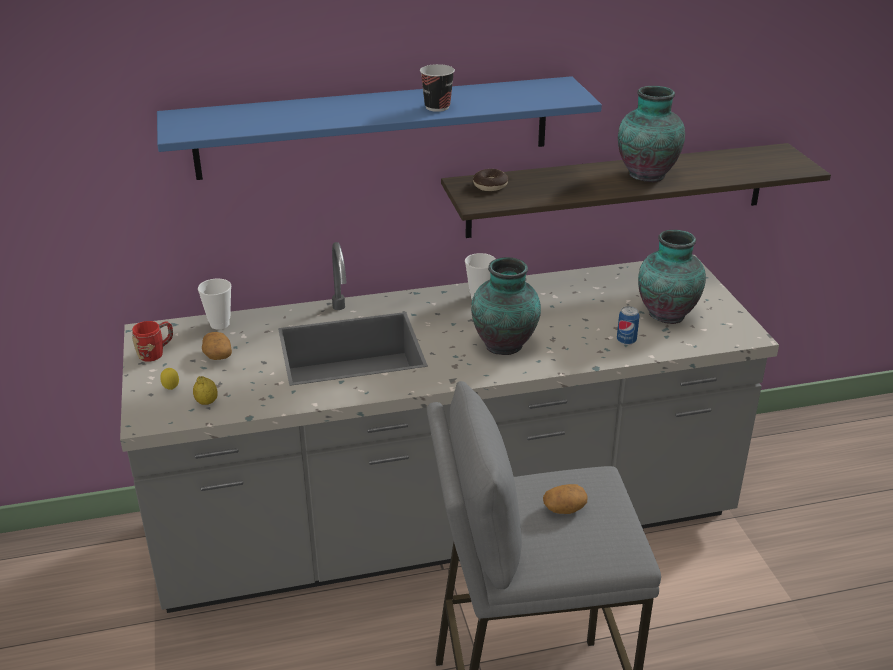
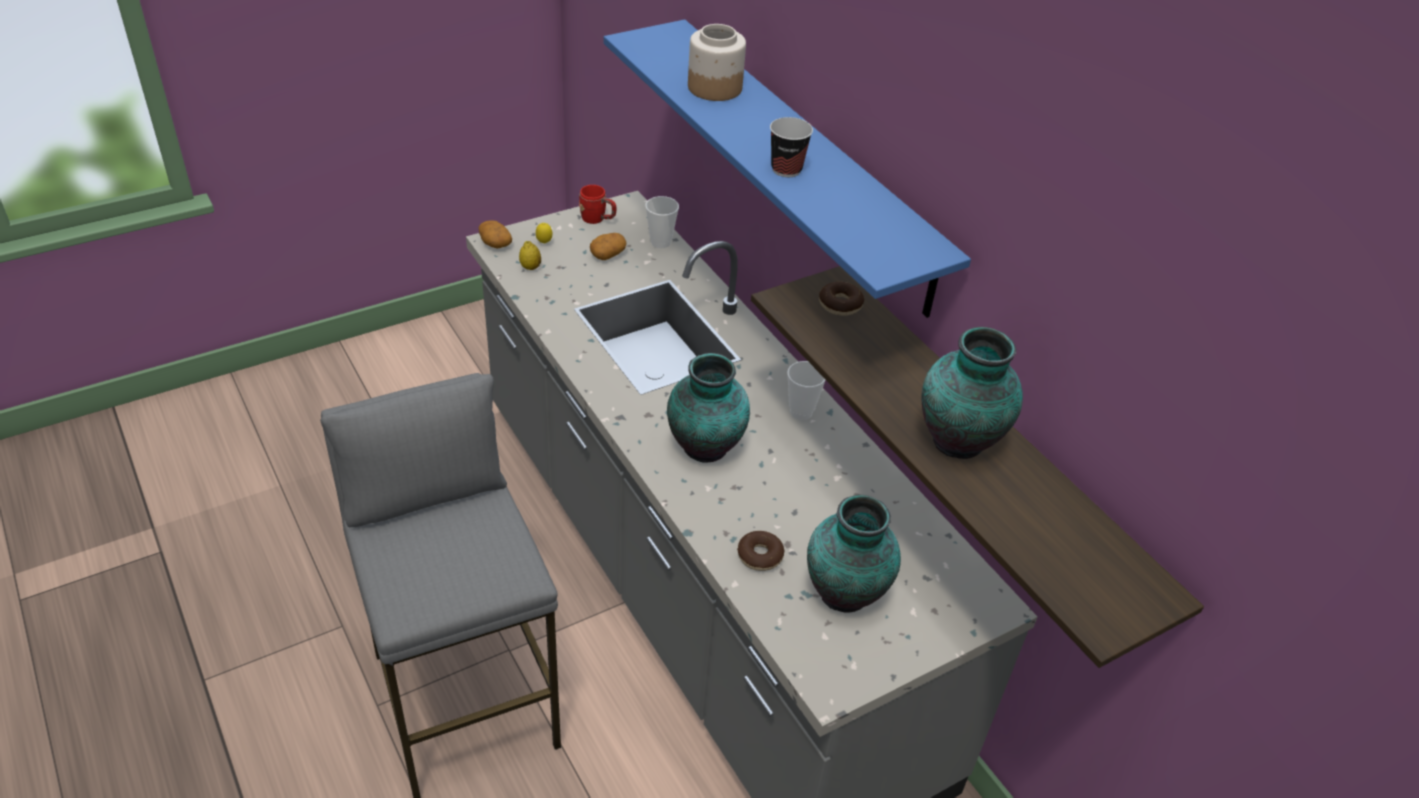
camera: 70 degrees right, 10 degrees up
potato [543,484,588,514] -> potato moved to [479,220,512,249]
can [617,306,639,345] -> donut [737,531,785,571]
none -> jar [688,24,746,101]

